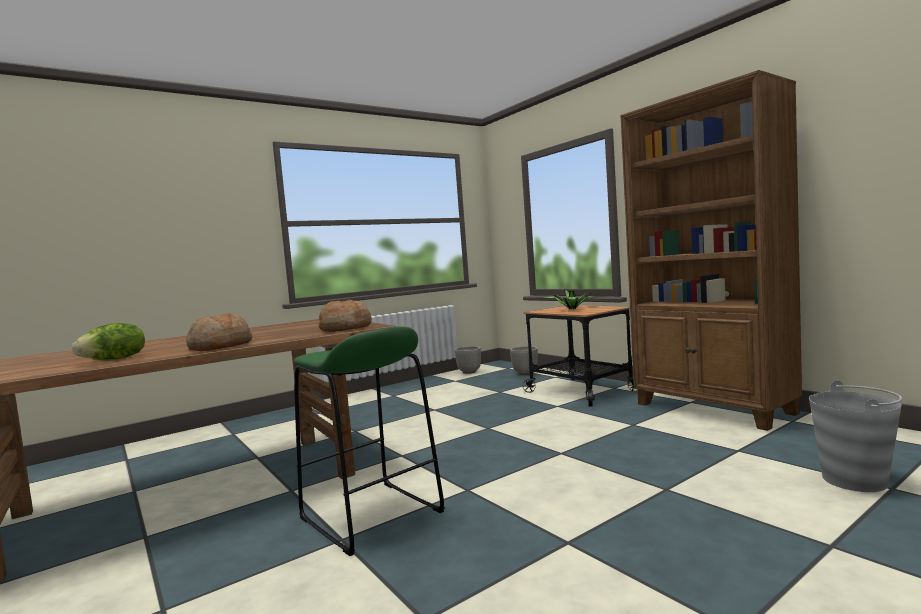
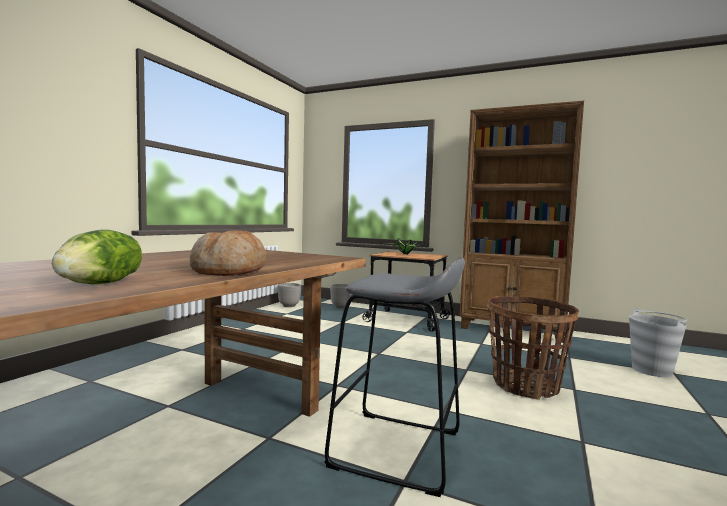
camera: 30 degrees left, 0 degrees up
green stool [294,326,445,556] -> grey stool [324,257,465,497]
bread [319,299,372,332] -> none
none -> basket [487,296,579,400]

